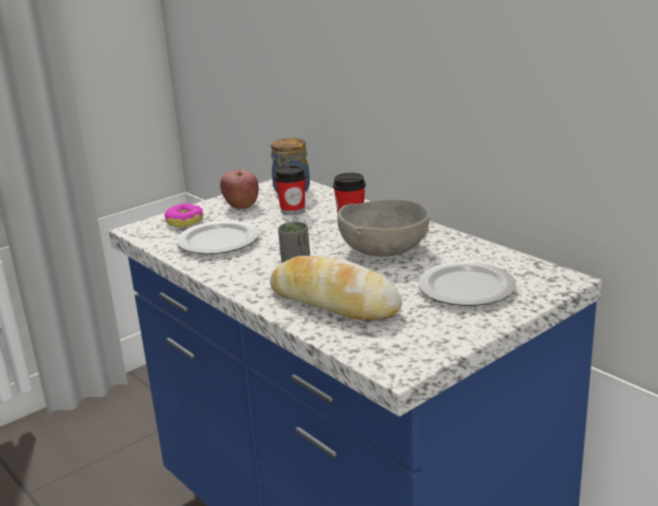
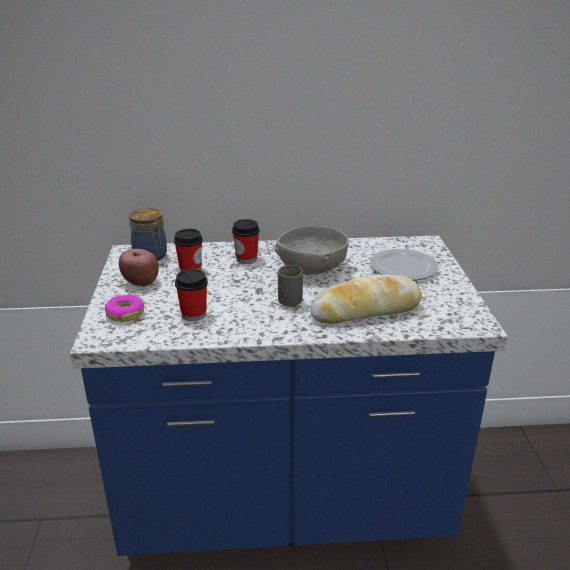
camera: 55 degrees left, 5 degrees up
plate [177,221,259,254] -> cup [175,269,208,321]

